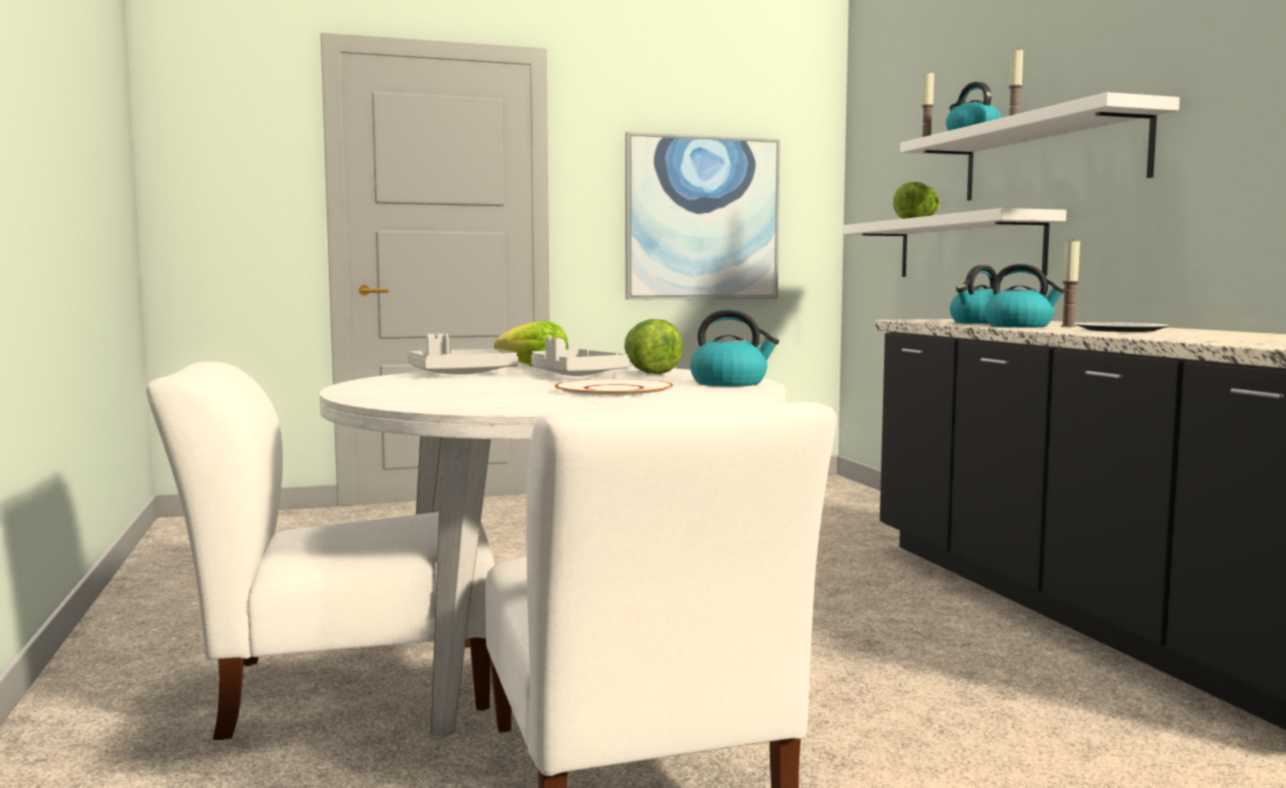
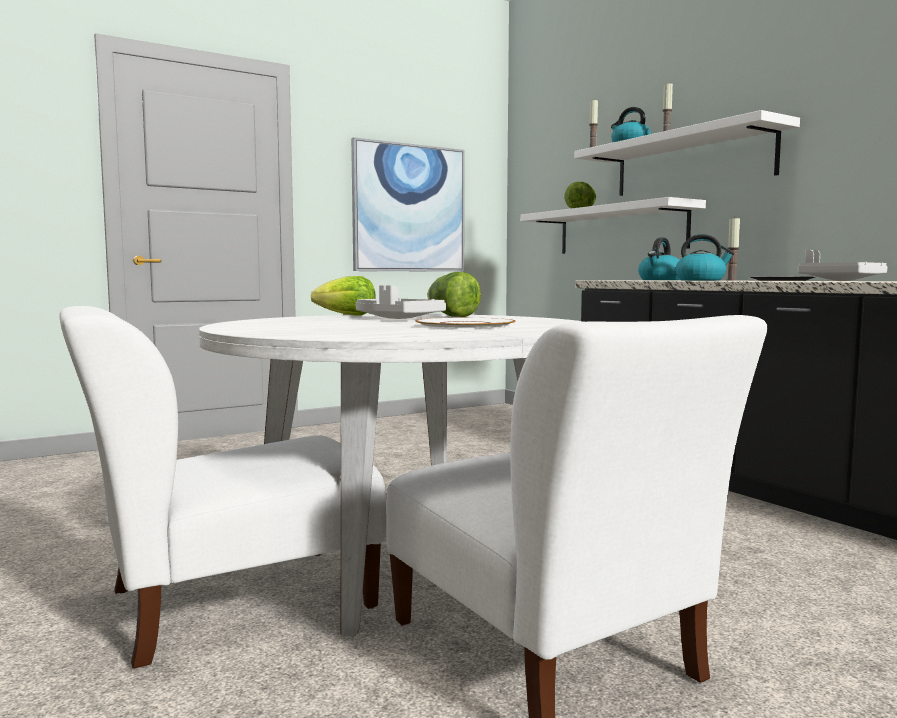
camera: 15 degrees left, 0 degrees up
grey tray [407,333,518,375] -> grey tray moved to [798,249,888,281]
kettle [690,309,779,387] -> none

